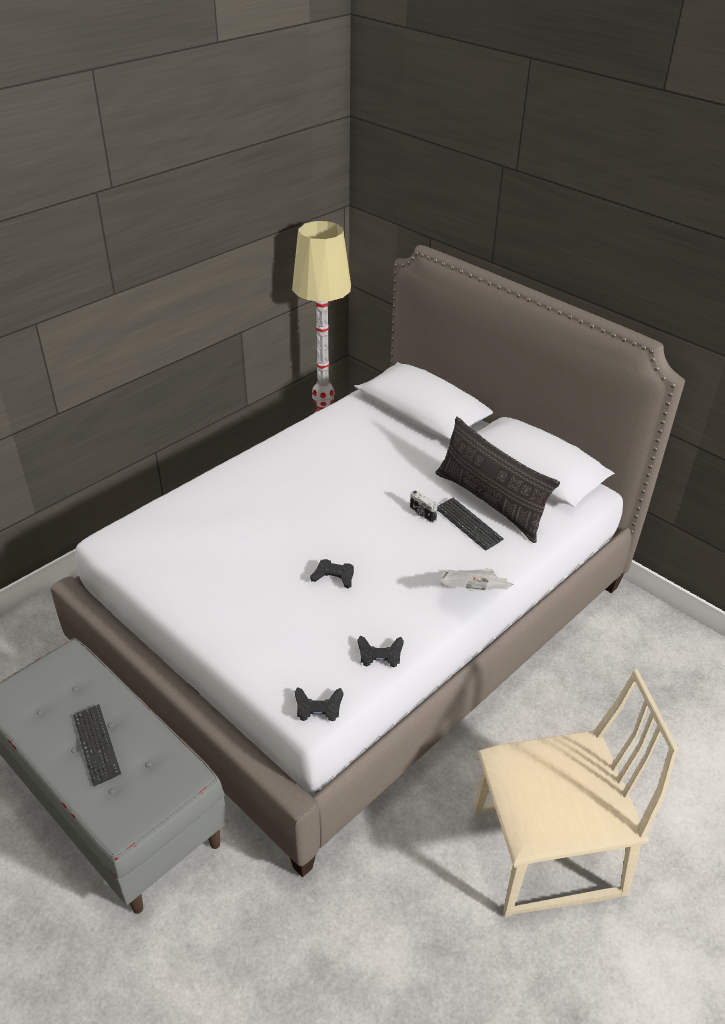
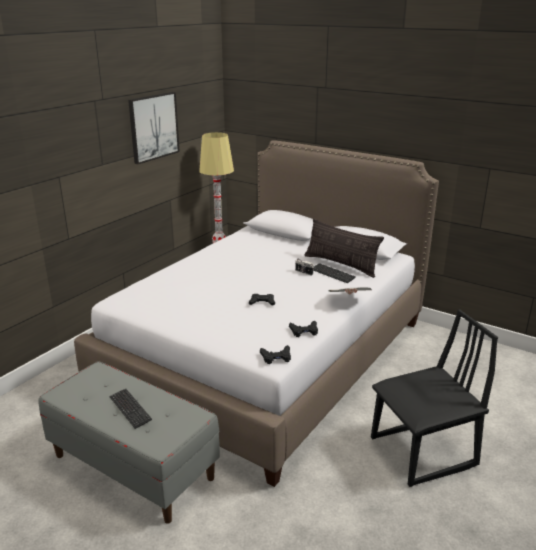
camera: 10 degrees left, 15 degrees down
beige chair [474,669,678,917] -> black chair [371,309,498,487]
none -> picture [128,92,180,164]

